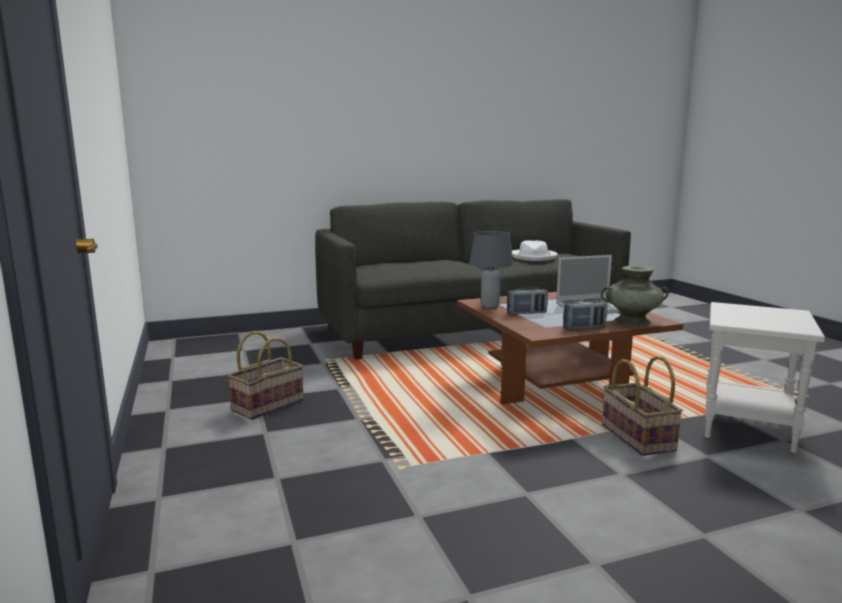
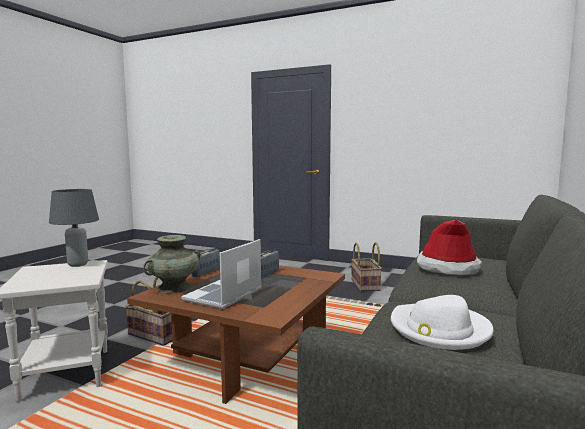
camera: 135 degrees right, 5 degrees down
grey table lamp [469,231,513,309] -> grey table lamp moved to [49,189,99,267]
none -> hat [417,220,482,275]

